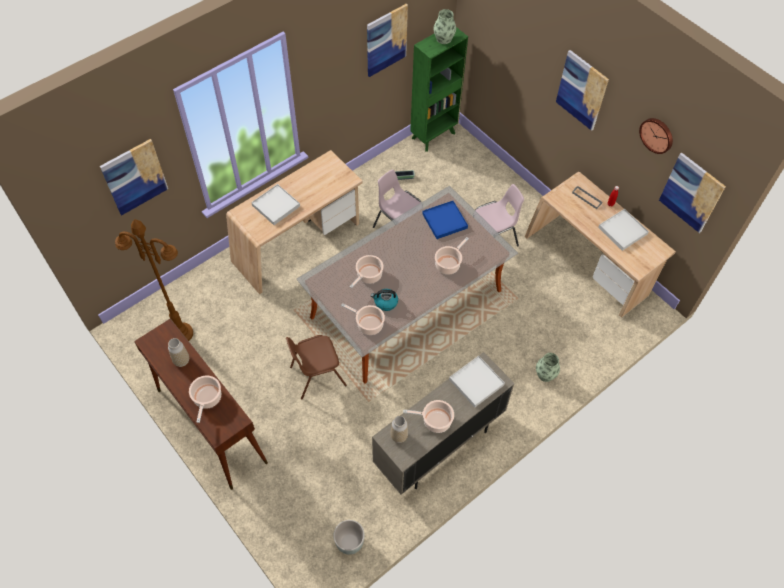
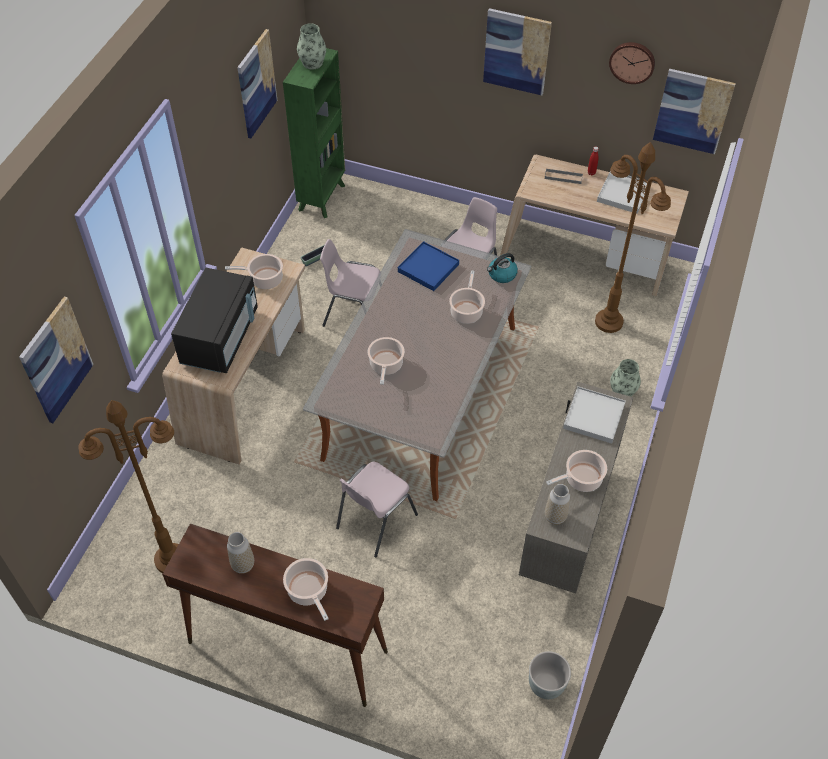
camera: 30 degrees left, 5 degrees down
white tray [251,184,300,225] -> black microwave [171,268,258,373]
brown chair [286,335,347,399] -> pink chair [336,462,418,557]
cooking pot [341,303,385,335] -> cooking pot moved to [225,254,283,289]
kettle [371,289,398,311] -> kettle moved to [487,253,518,283]
none -> brown floor lamp [595,142,671,333]

